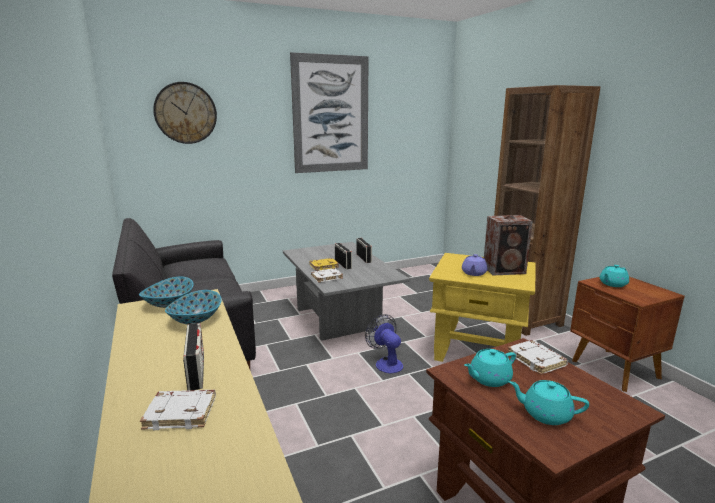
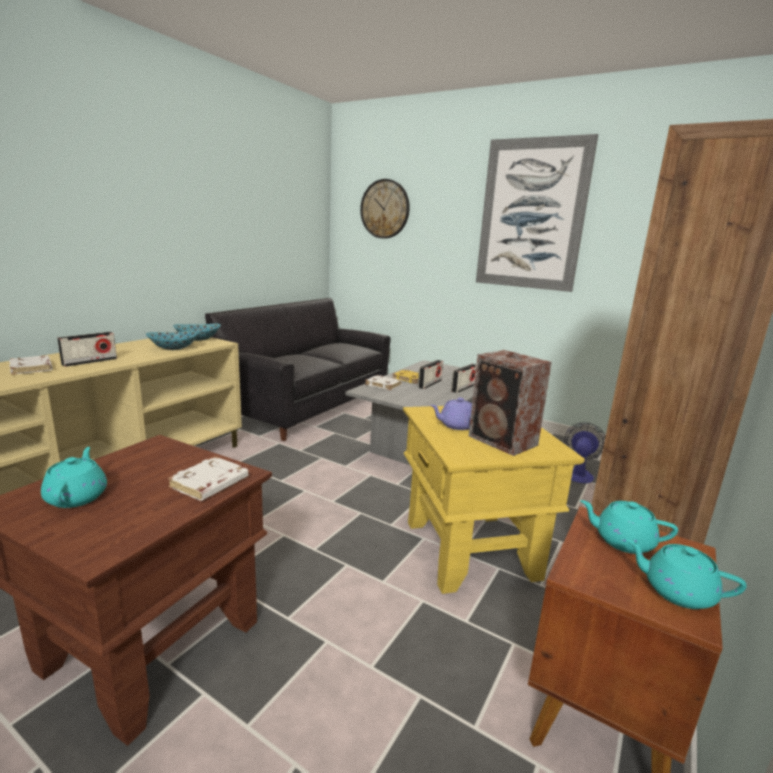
camera: 55 degrees right, 0 degrees up
fan [365,314,403,373] -> fan moved to [565,423,606,483]
turquoise teapot [464,349,516,387] -> turquoise teapot moved to [627,540,747,609]

